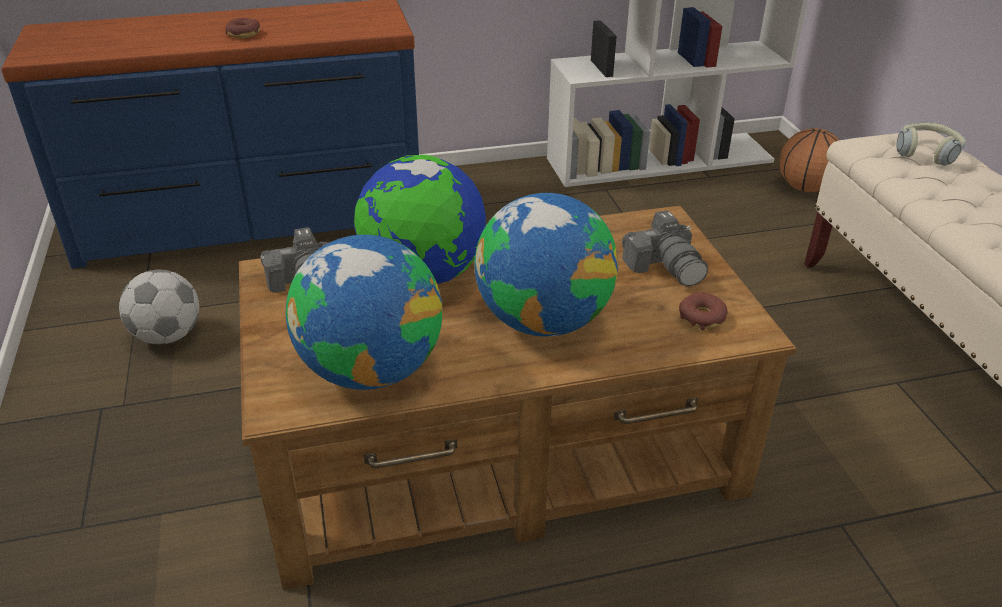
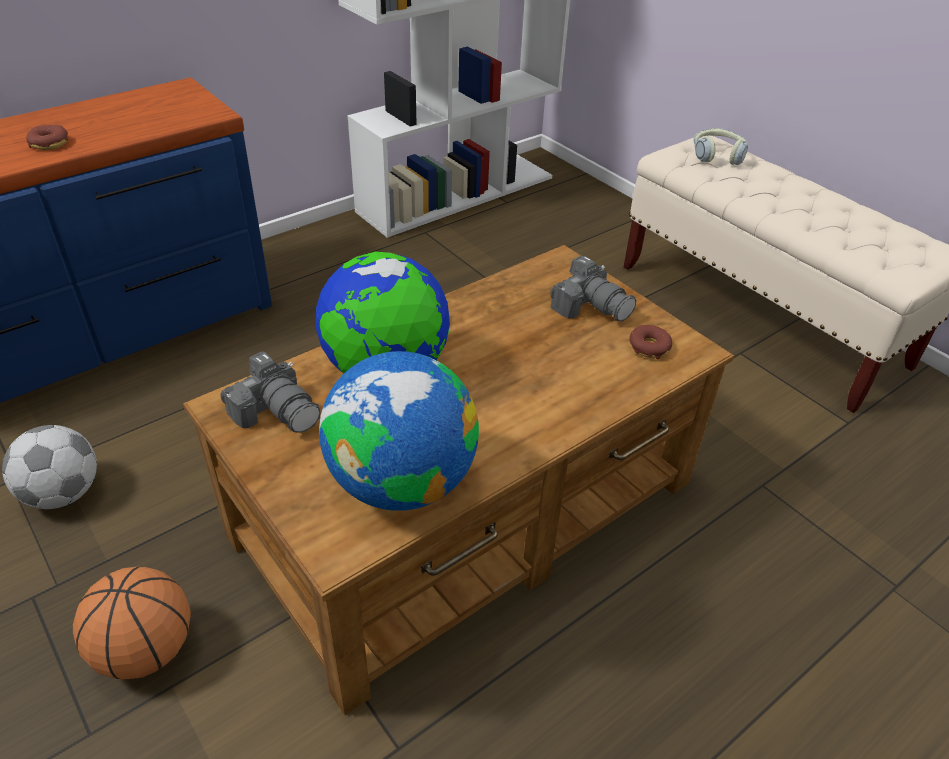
camera: 25 degrees left, 5 degrees up
globe [474,193,618,337] -> none
basketball [779,128,839,192] -> basketball moved to [73,566,191,680]

